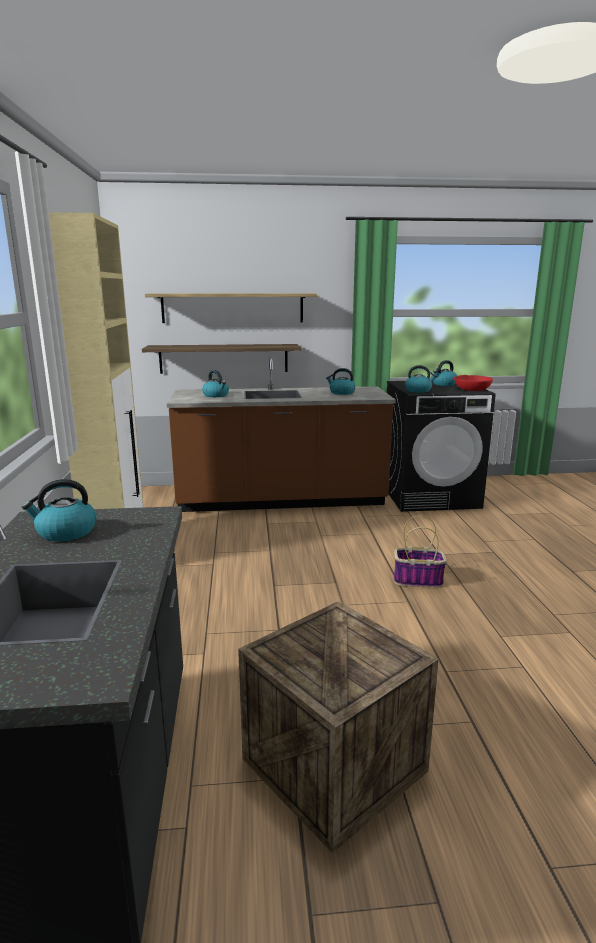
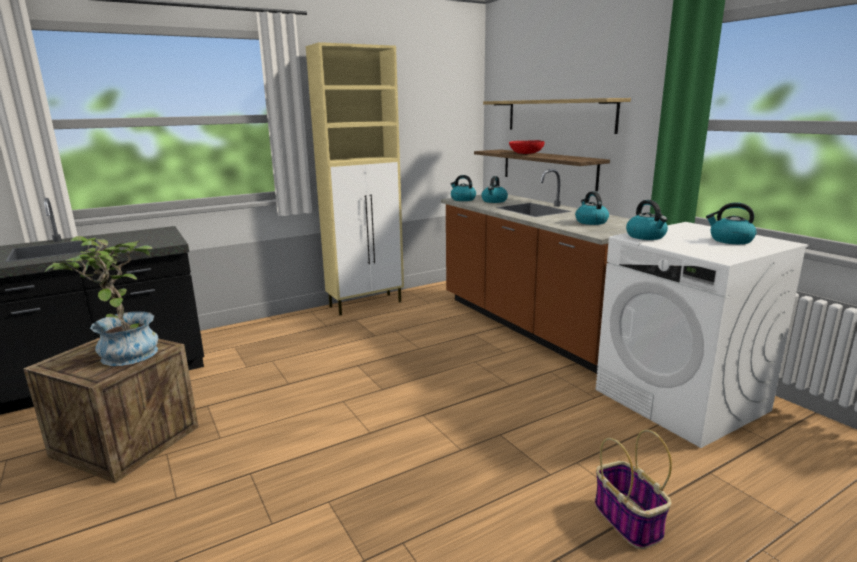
camera: 65 degrees right, 0 degrees up
kettle [22,479,97,541] -> kettle moved to [451,175,476,201]
black washing machine [387,381,496,512] -> white washing machine [595,222,808,448]
basket [394,516,447,588] -> basket moved to [595,429,672,549]
red bowl [454,375,493,391] -> red bowl moved to [509,140,545,154]
none -> potted plant [44,236,158,366]

